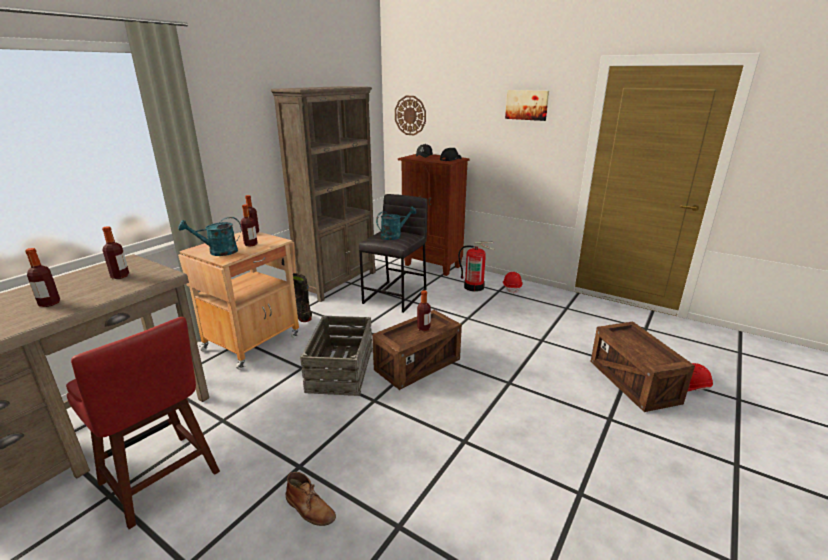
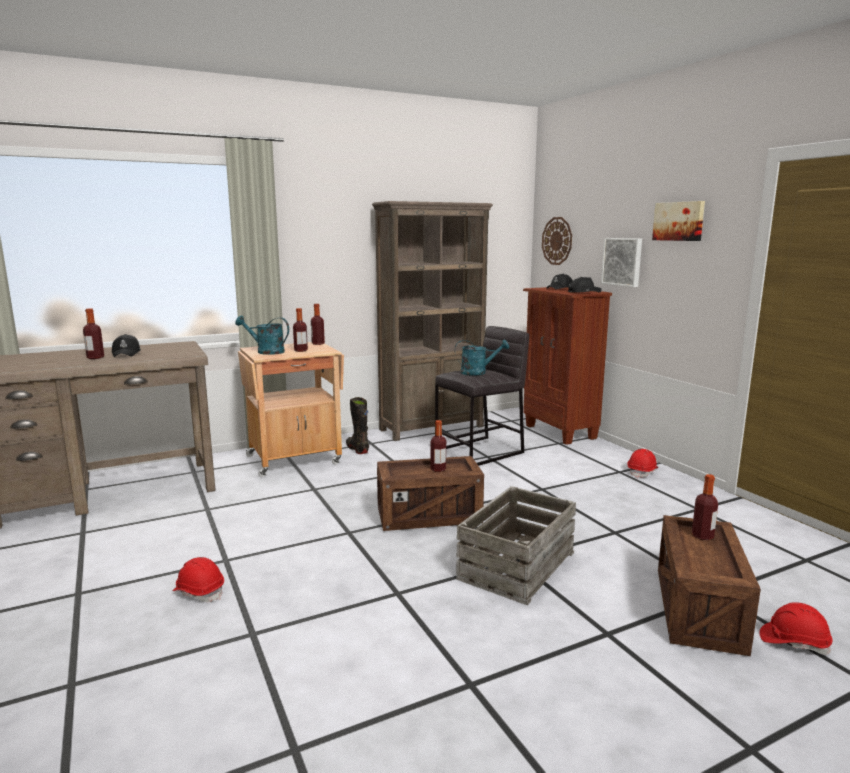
camera: 30 degrees right, 10 degrees down
red chair [66,317,220,529] -> none
bottle [102,226,129,279] -> bottle moved to [692,474,718,540]
brown boot [286,472,336,526] -> red hard hat [172,557,224,602]
crate [300,316,373,396] -> crate moved to [456,486,576,605]
fire extinguisher [458,241,495,292] -> none
none -> black cap [112,334,141,357]
none -> picture [601,238,642,287]

